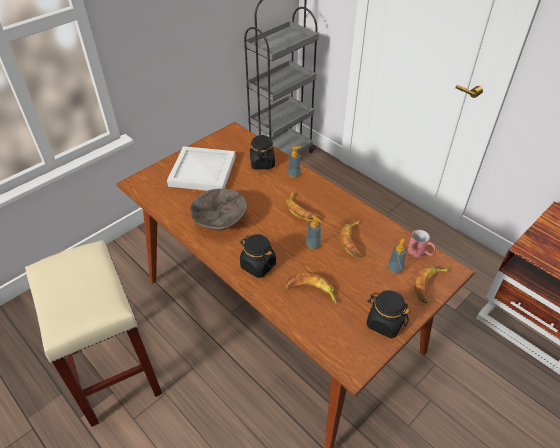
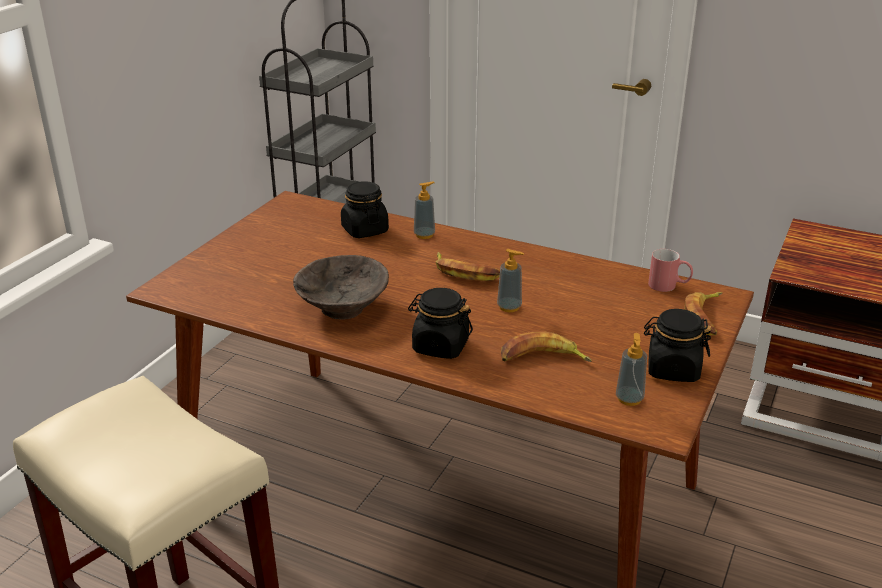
camera: 20 degrees left, 15 degrees down
white tray [167,146,236,191] -> none
banana [341,221,362,257] -> none
soap dispenser [388,239,407,274] -> soap dispenser moved to [616,333,647,406]

